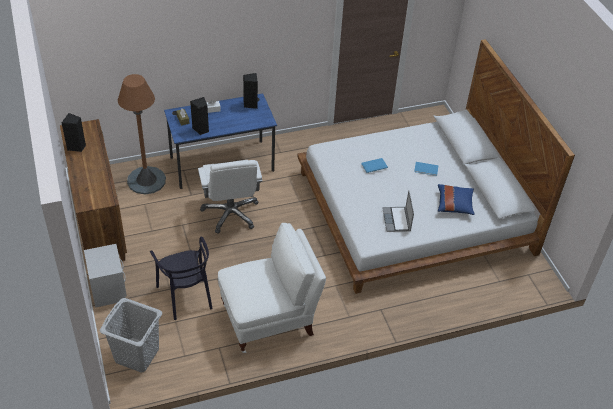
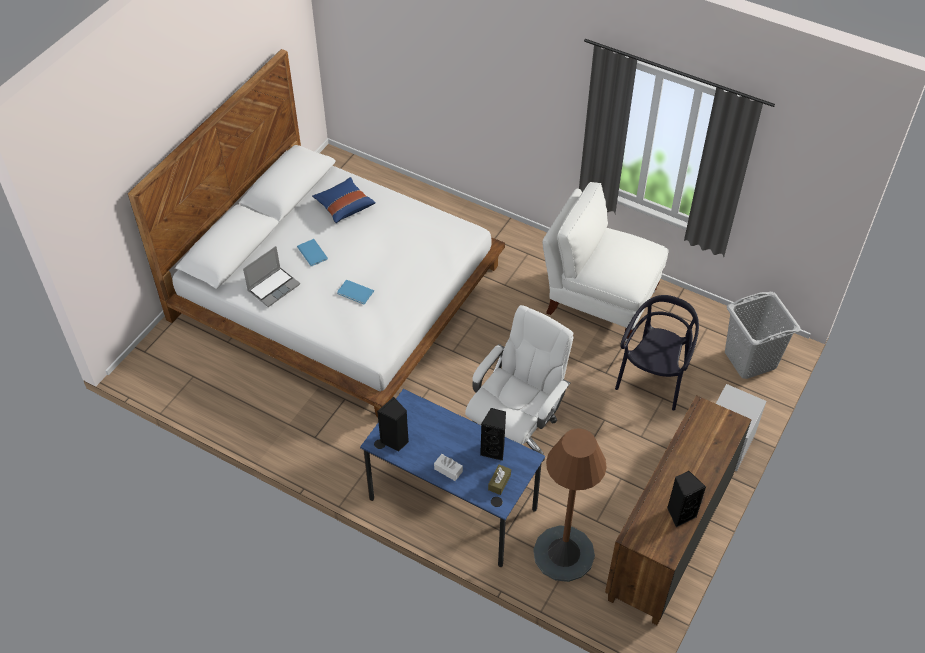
camera: 130 degrees left, 5 degrees up
laptop [382,190,414,232] -> laptop moved to [243,246,300,307]

